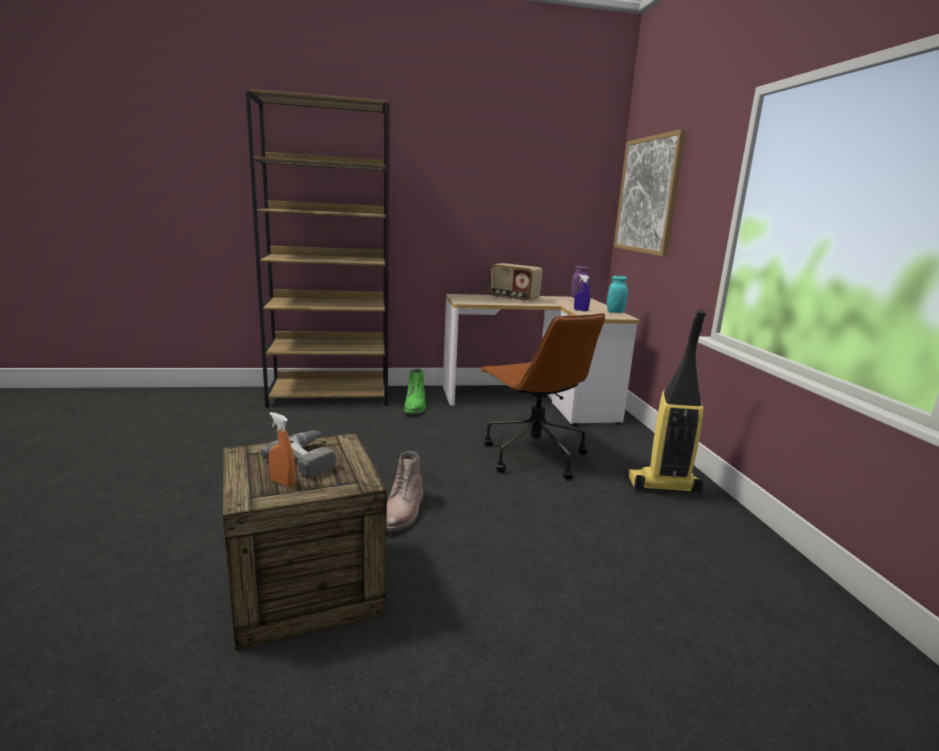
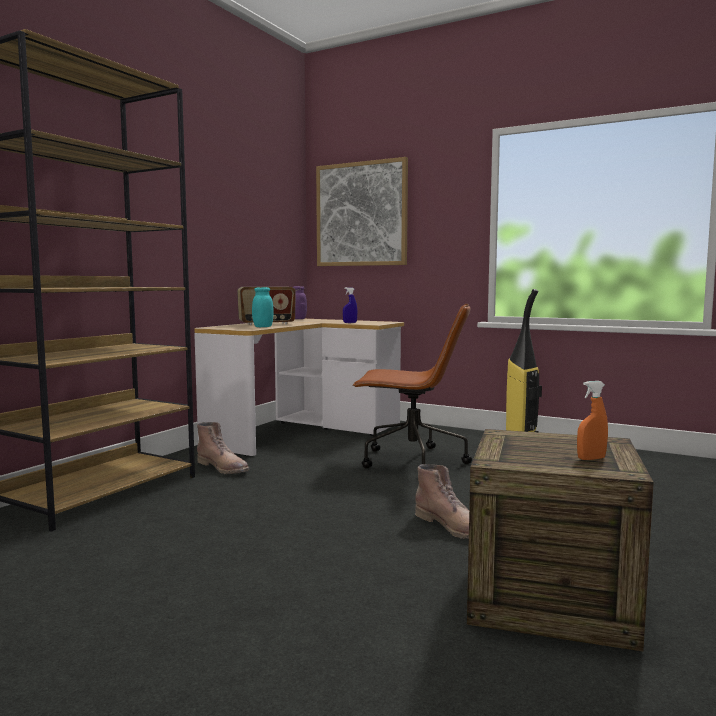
camera: 50 degrees left, 10 degrees down
power drill [260,431,336,478] -> none
green boot [404,369,426,414] -> brown boot [197,422,250,474]
turquoise jar [607,276,628,313] -> turquoise jar moved to [252,287,273,327]

